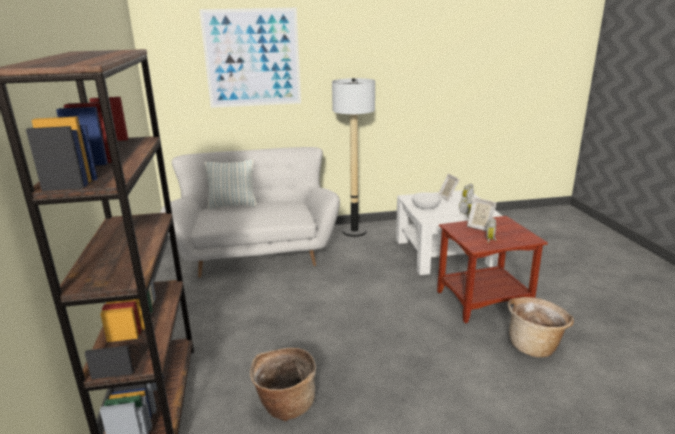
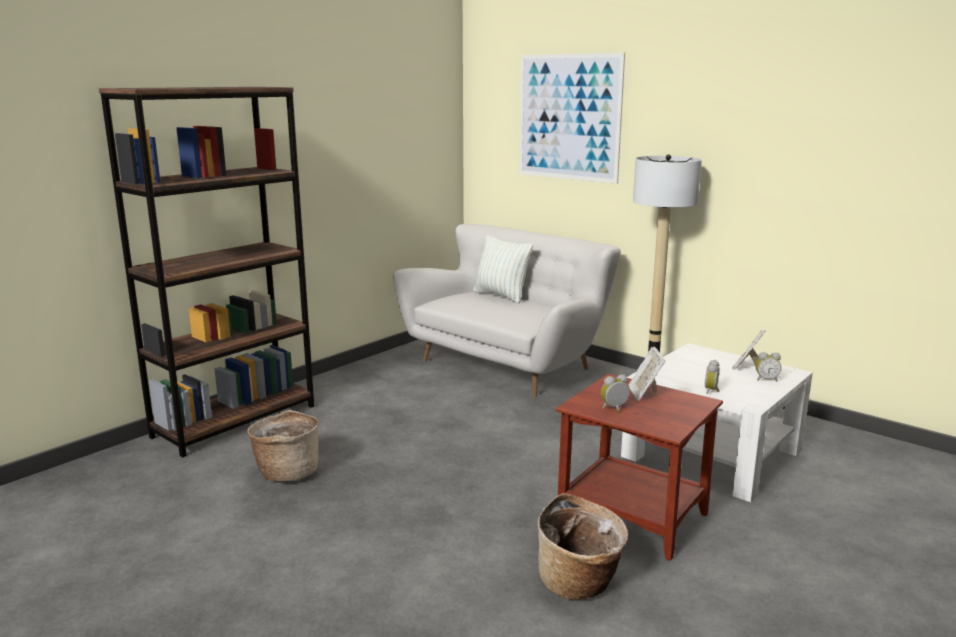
camera: 50 degrees right, 5 degrees down
white bowl [412,192,442,209] -> none

